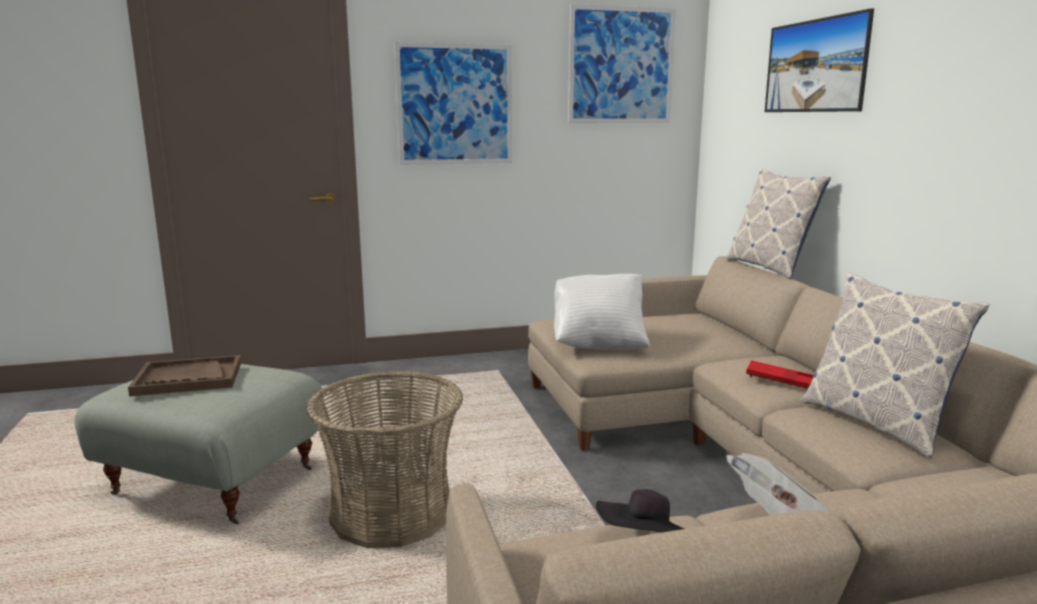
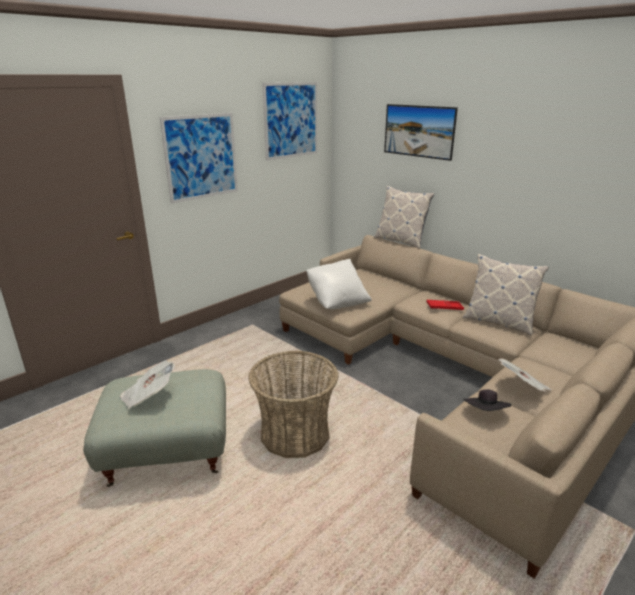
camera: 30 degrees left, 10 degrees up
brown tray [128,355,241,397] -> newspaper [120,360,175,410]

